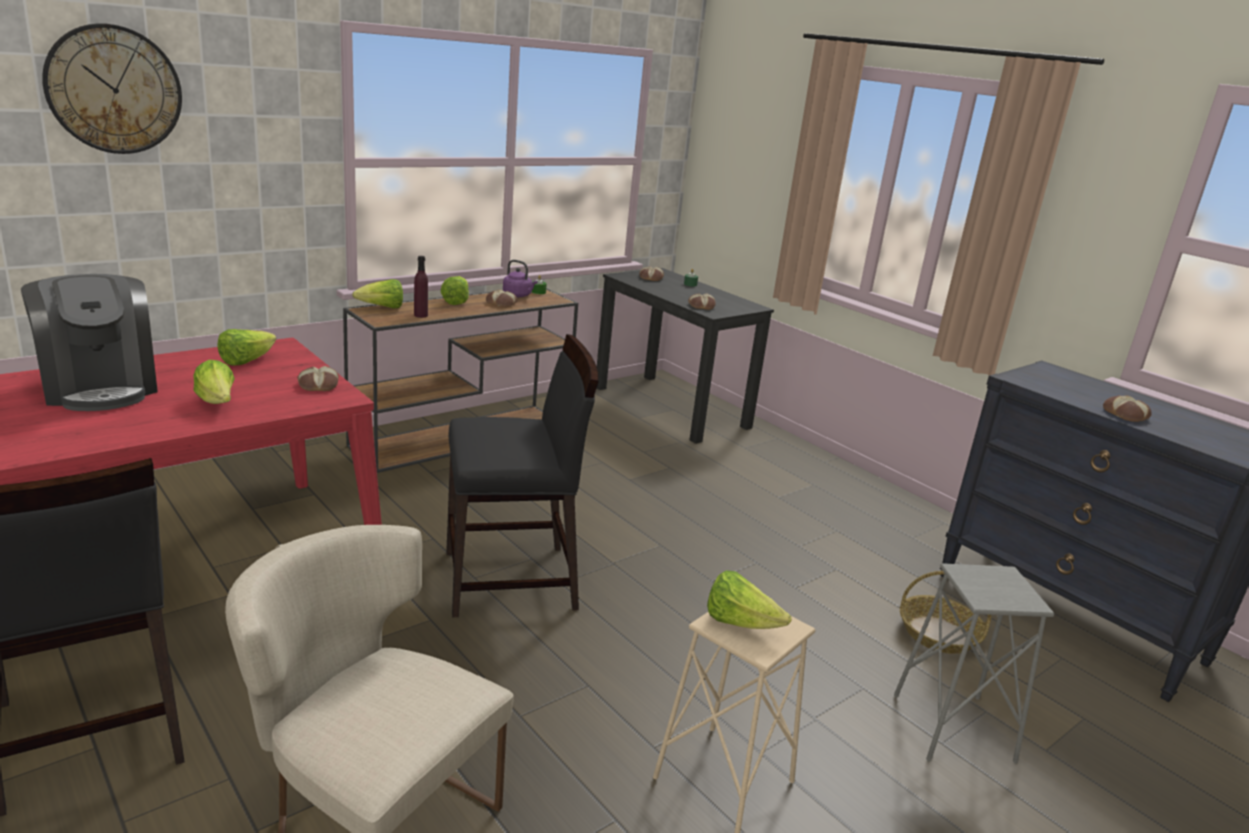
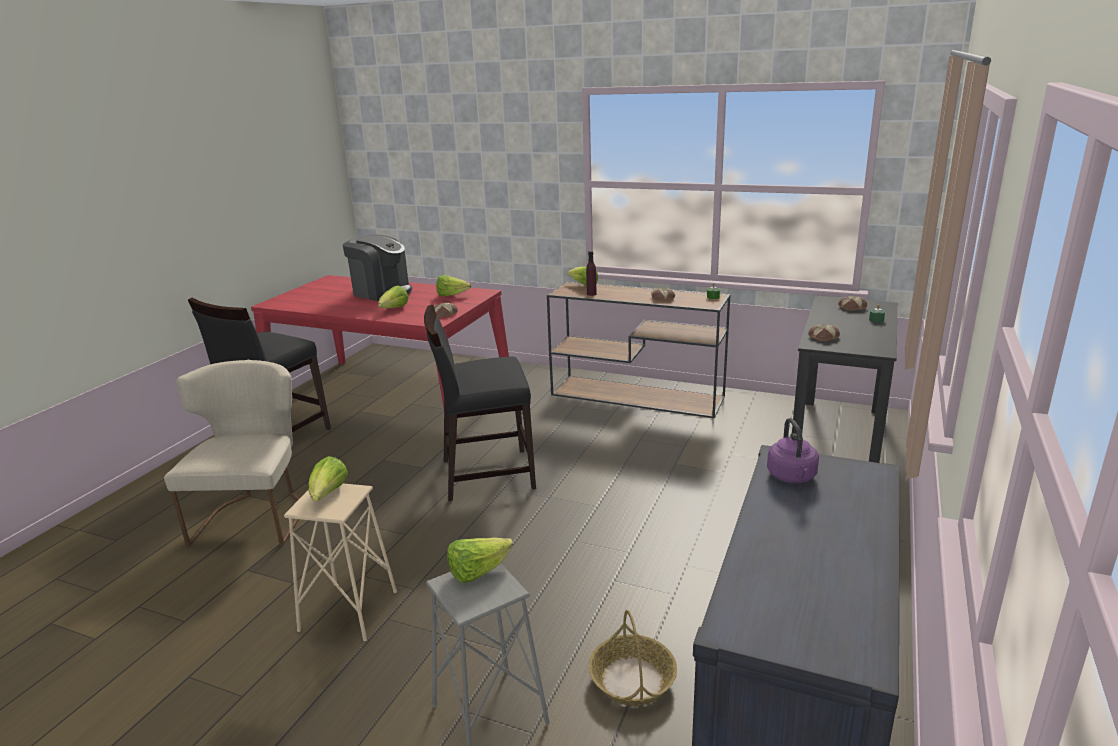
camera: 65 degrees right, 0 degrees up
coffee machine [21,274,158,411] -> coffee machine turned 90 degrees counterclockwise [343,235,412,301]
wall clock [42,23,182,154] -> none
lettuce [441,276,469,305] -> lettuce moved to [447,538,513,583]
black chair [446,334,599,618] -> black chair turned 120 degrees clockwise [424,305,536,501]
purple kettle [503,260,538,297] -> purple kettle moved to [767,418,819,483]
bread [1103,395,1152,422] -> none

